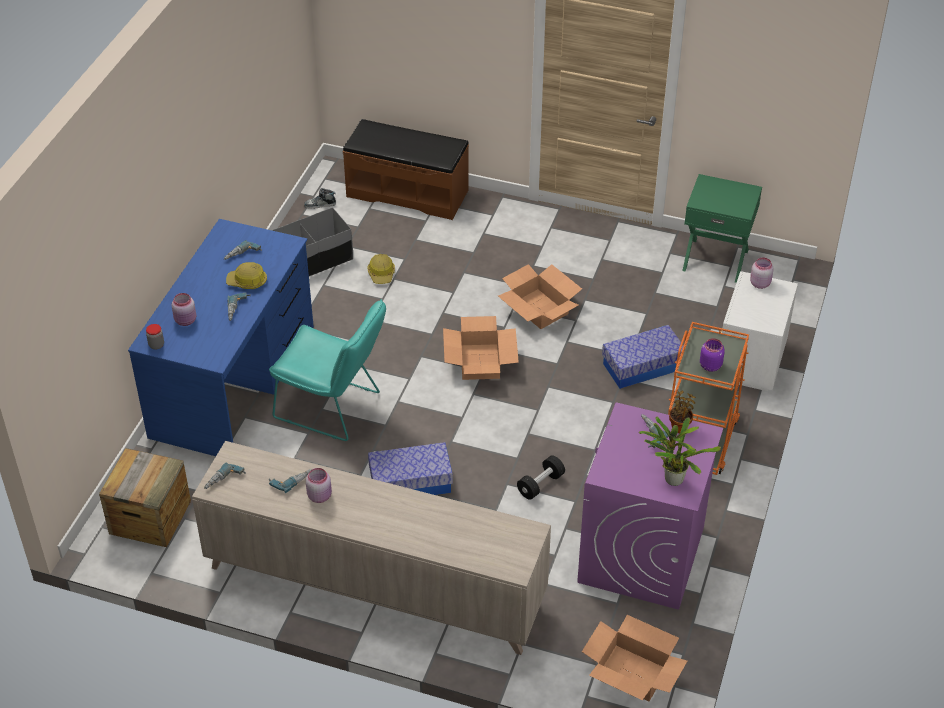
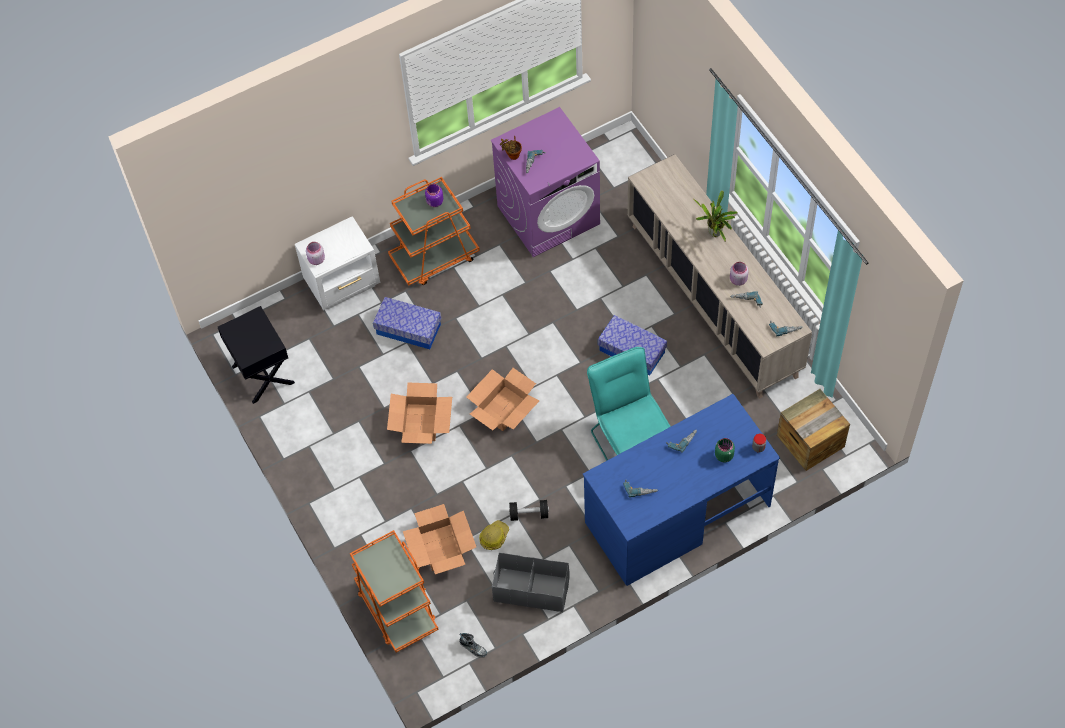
camera: 135 degrees left, 15 degrees up
pink jar [172,293,196,326] -> green jar [715,438,735,462]
hard hat [226,262,267,289] -> none
brown bench [343,119,469,220] -> orange cart [350,530,439,653]
black dumbbell [517,455,565,500] -> black dumbbell moved to [509,500,549,521]
cardboard box [582,615,687,702] -> cardboard box moved to [403,504,476,574]
potted plant [638,417,721,486] -> potted plant moved to [694,190,737,242]
green nightstand [682,174,762,283] -> black nightstand [218,306,295,404]

